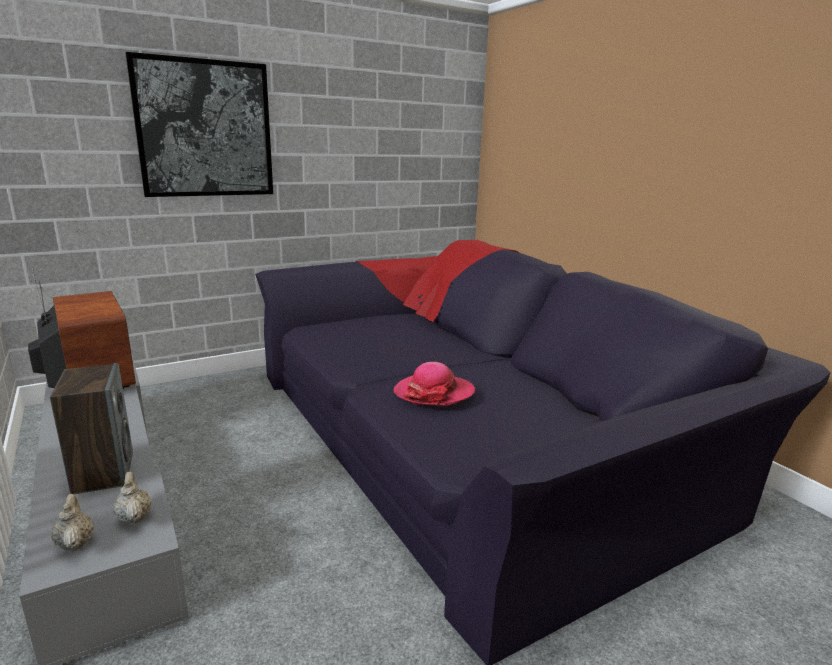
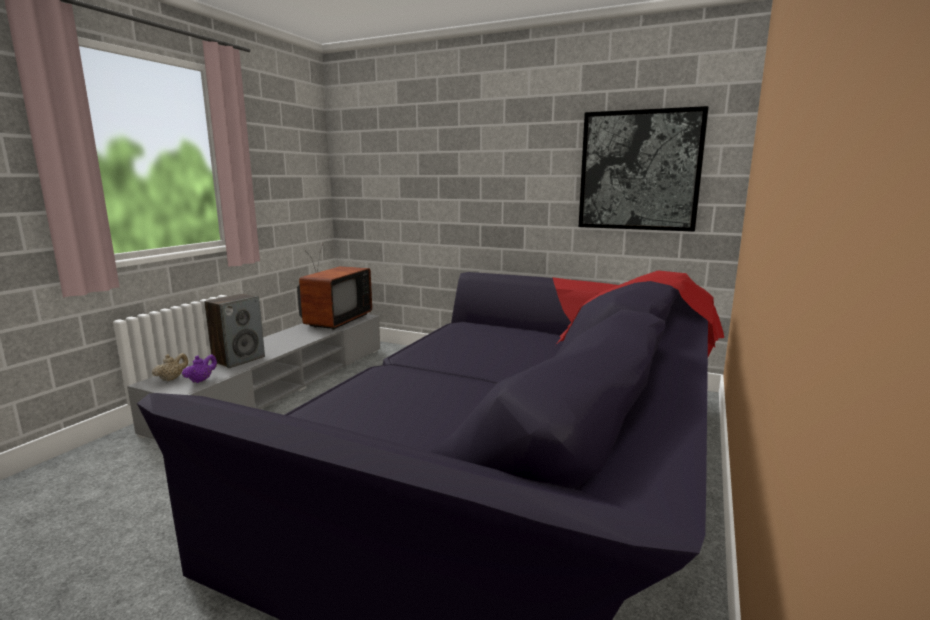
camera: 55 degrees right, 5 degrees down
beige teapot [113,472,151,524] -> purple teapot [182,354,217,383]
picture [125,52,273,197] -> picture moved to [579,106,709,232]
hat [393,362,475,406] -> none

